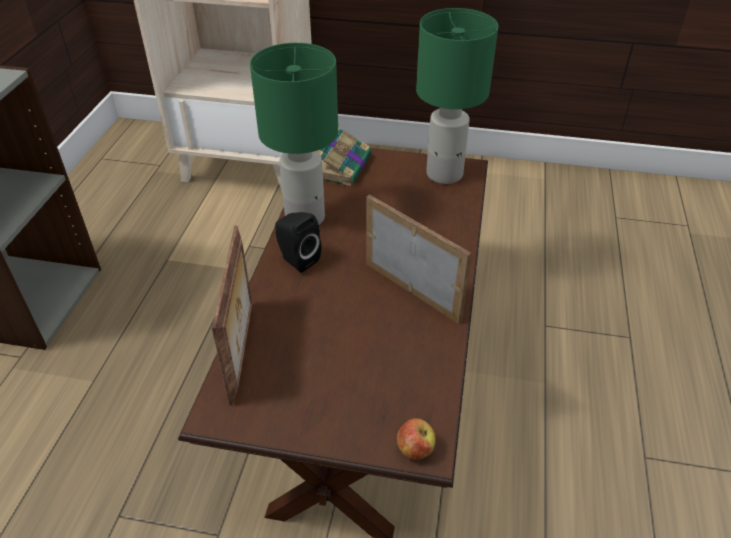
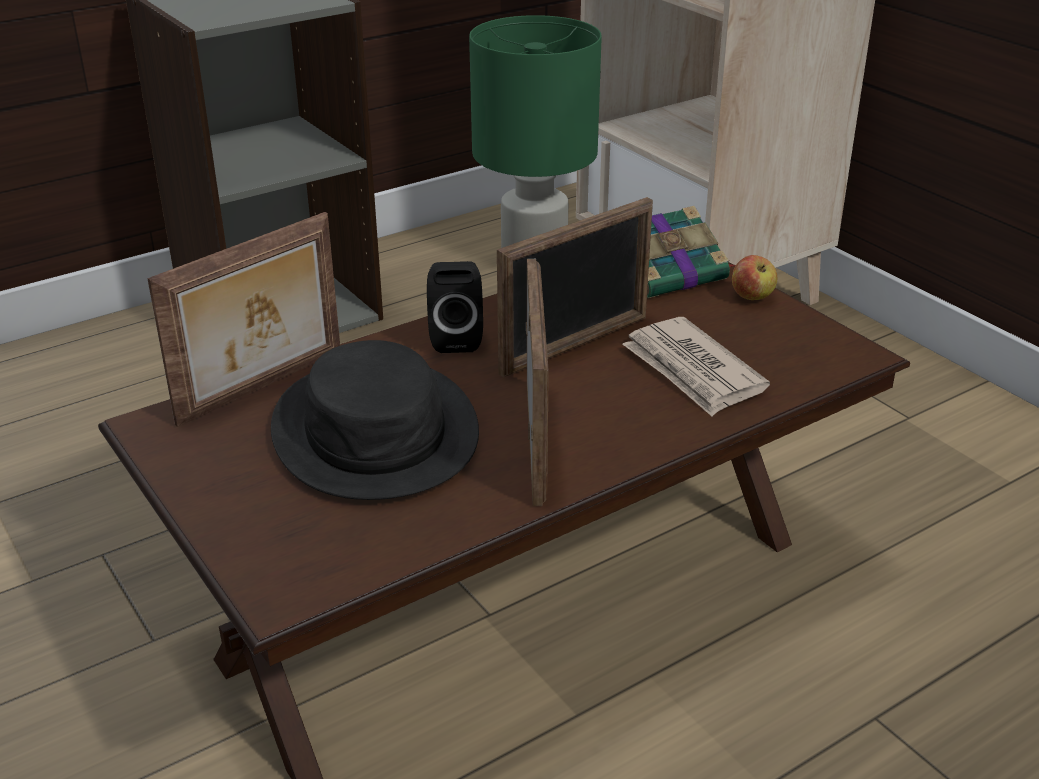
camera: 45 degrees right, 10 degrees down
apple [397,418,436,460] -> apple moved to [732,255,778,300]
green table lamp [416,8,499,184] -> none
none -> black hat [271,340,479,500]
none -> picture frame [497,197,653,378]
none -> newspaper [623,317,770,416]

